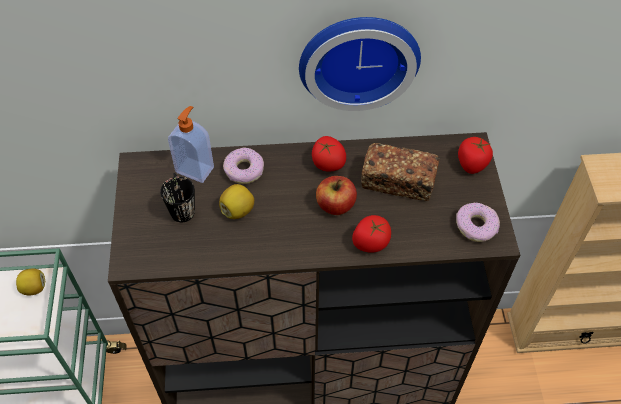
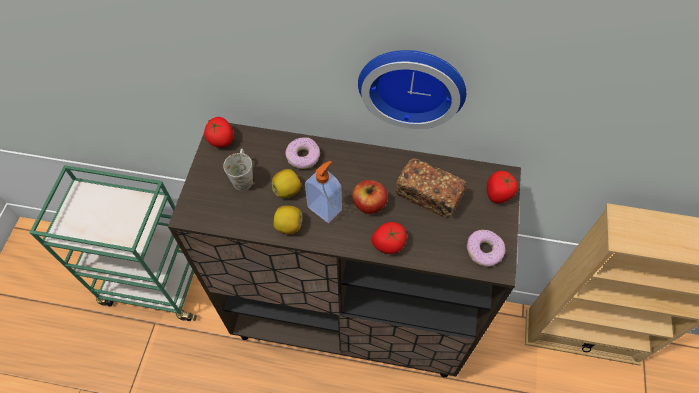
camera: 15 degrees right, 5 degrees up
lemon [16,269,45,295] -> lemon moved to [273,205,302,234]
black mug [160,173,195,222] -> white mug [223,149,253,191]
soap dispenser [168,106,214,183] -> soap dispenser moved to [305,161,342,223]
tomato [312,136,346,172] -> tomato moved to [204,117,234,147]

